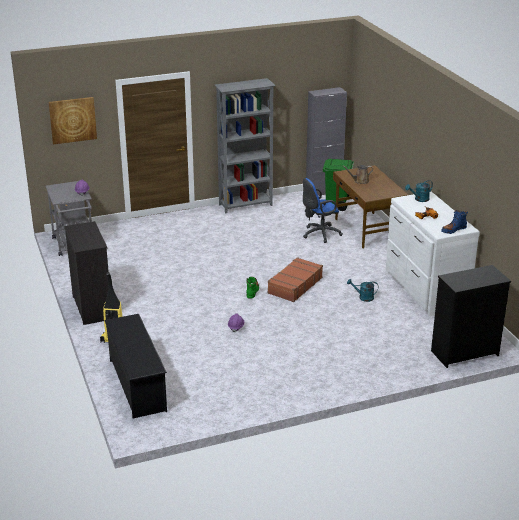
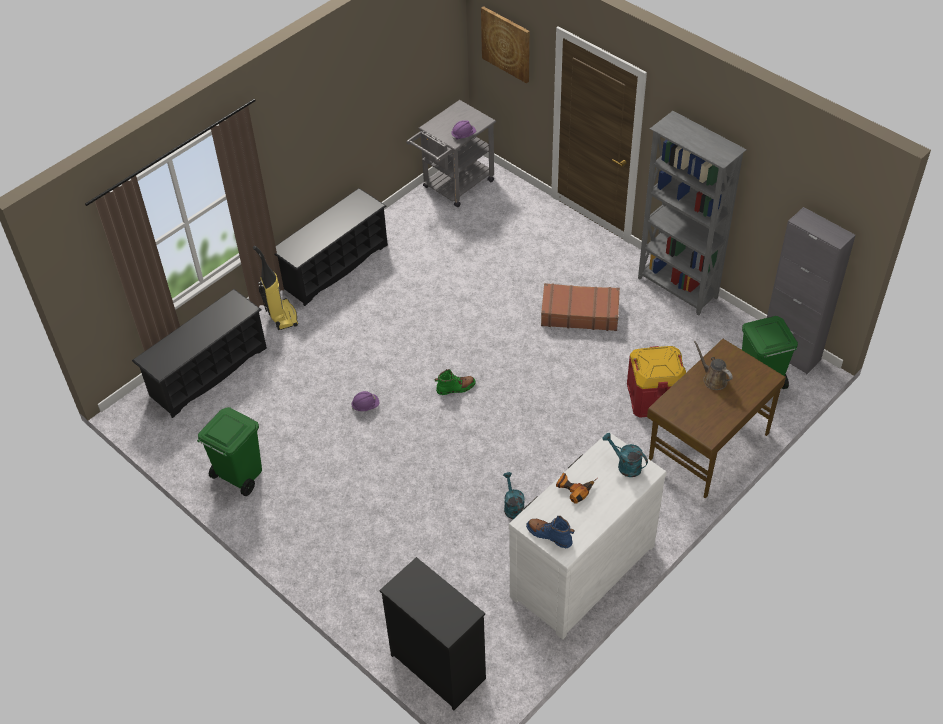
camera: 65 degrees right, 20 degrees up
black dresser [64,221,109,325] -> black shoe rack [274,188,388,306]
brown suitcase [268,257,323,302] -> brown suitcase moved to [541,283,620,331]
blue office chair [303,178,343,243] -> red storage box [627,346,686,418]
none -> green trash can [197,407,262,496]

